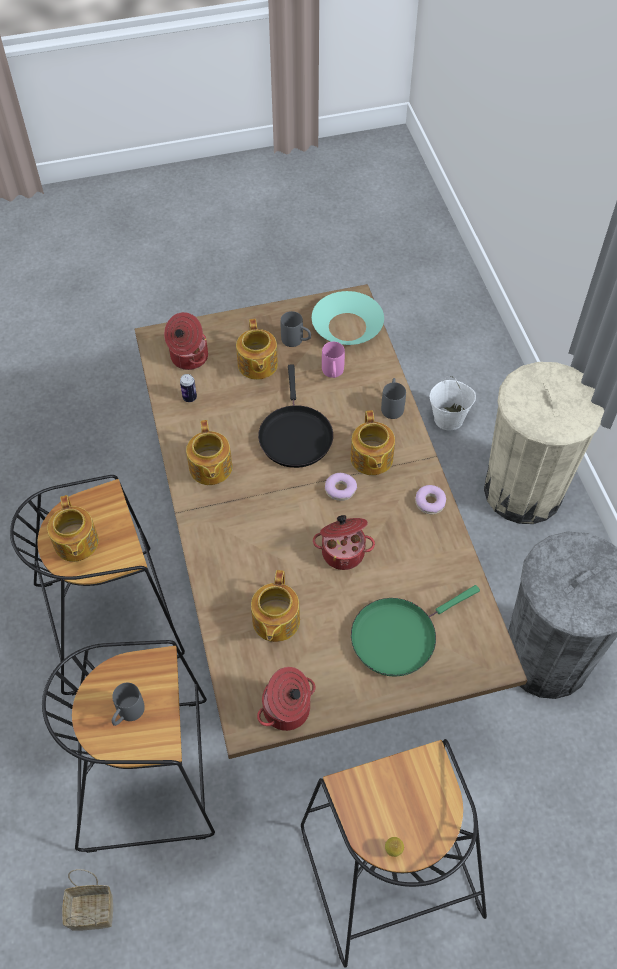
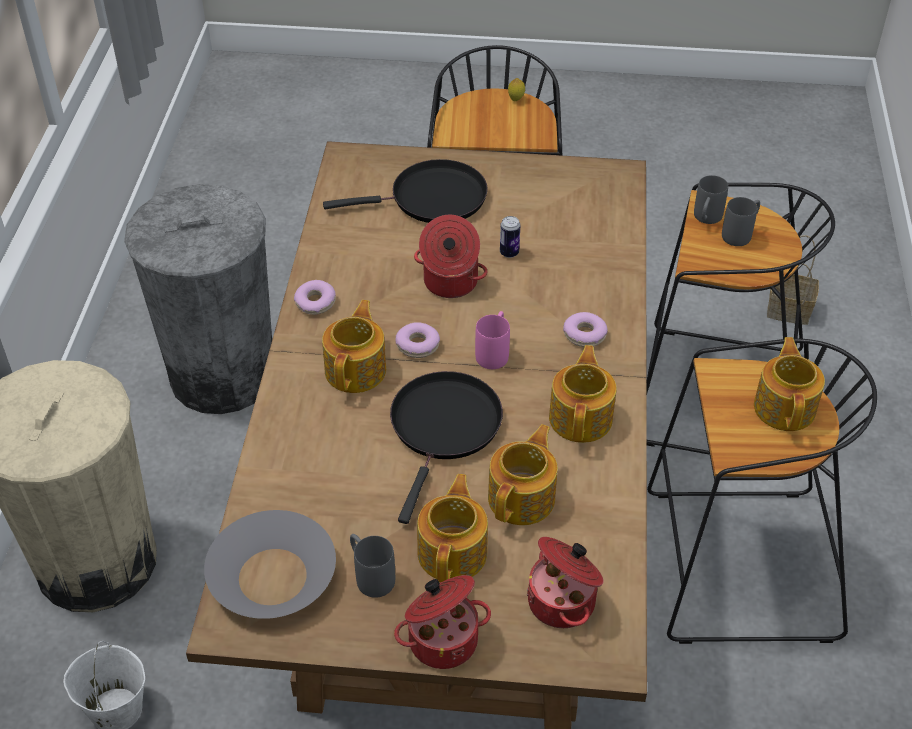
camera: 160 degrees left, 10 degrees down
can [180,374,197,402] -> can moved to [500,216,520,258]
teapot [251,570,300,642] -> teapot moved to [488,424,558,525]
cooking pot [257,667,315,731] -> cooking pot moved to [394,575,491,669]
turquoise bowl [312,291,384,345] -> grey bowl [204,510,336,619]
pink mug [322,342,345,378] -> pink mug moved to [475,311,510,369]
green frying pan [351,585,480,677] -> black frying pan [323,159,488,223]
grey mug [381,378,406,419] -> grey mug moved to [694,175,728,224]
none -> donut [563,312,608,347]

